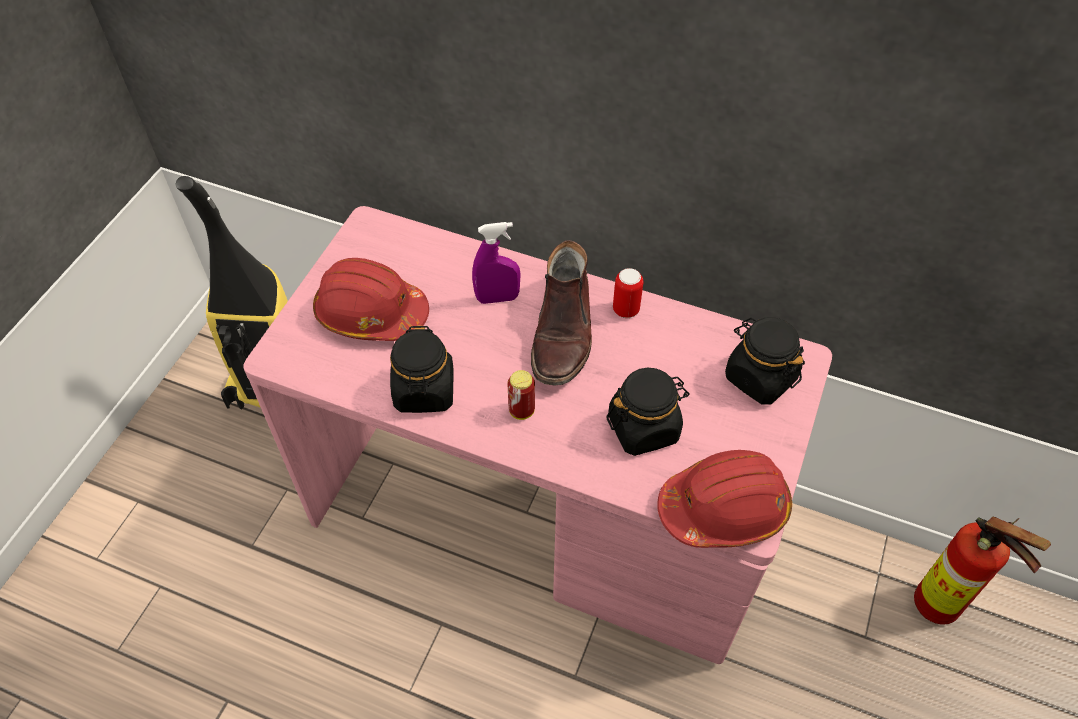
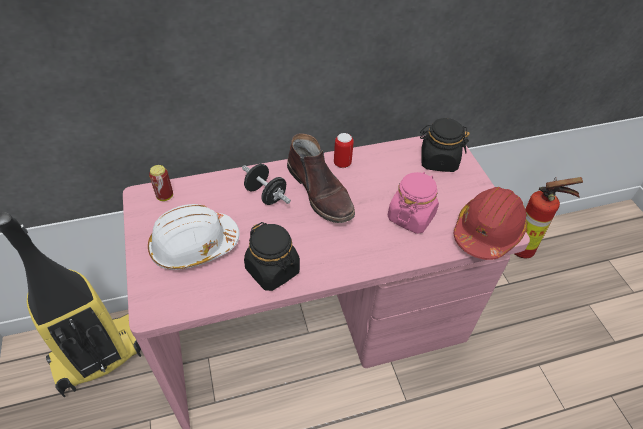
camera: 40 degrees left, 5 degrees down
red hard hat [313,258,429,341] -> white hard hat [148,204,240,270]
purple spray bottle [472,222,521,304] -> black dumbbell [242,164,291,205]
can [507,370,535,420] -> can moved to [149,165,173,201]
black jar [606,368,689,456] -> pink jar [388,172,439,234]

